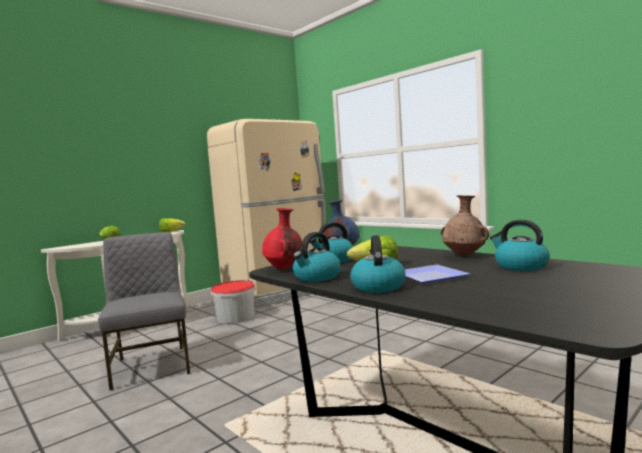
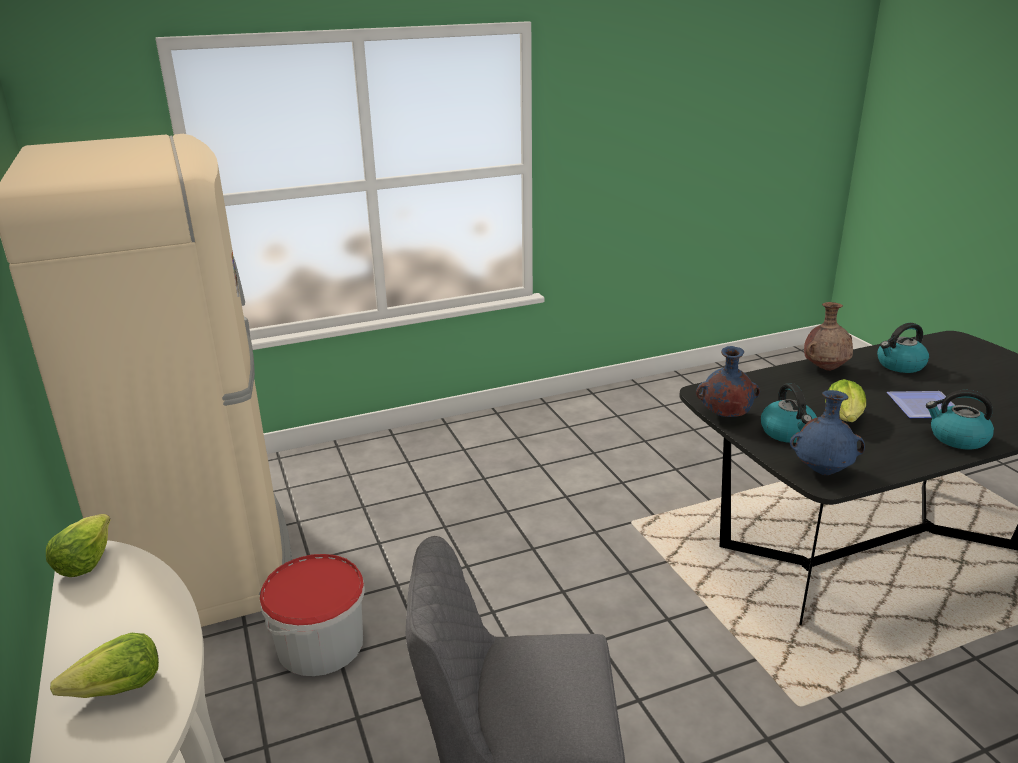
camera: 70 degrees left, 20 degrees up
red vase [262,208,302,270] -> blue vase [790,390,865,475]
kettle [293,232,341,282] -> none

